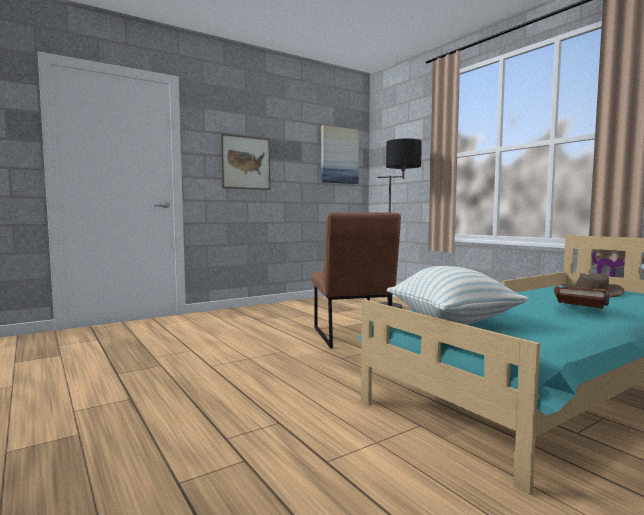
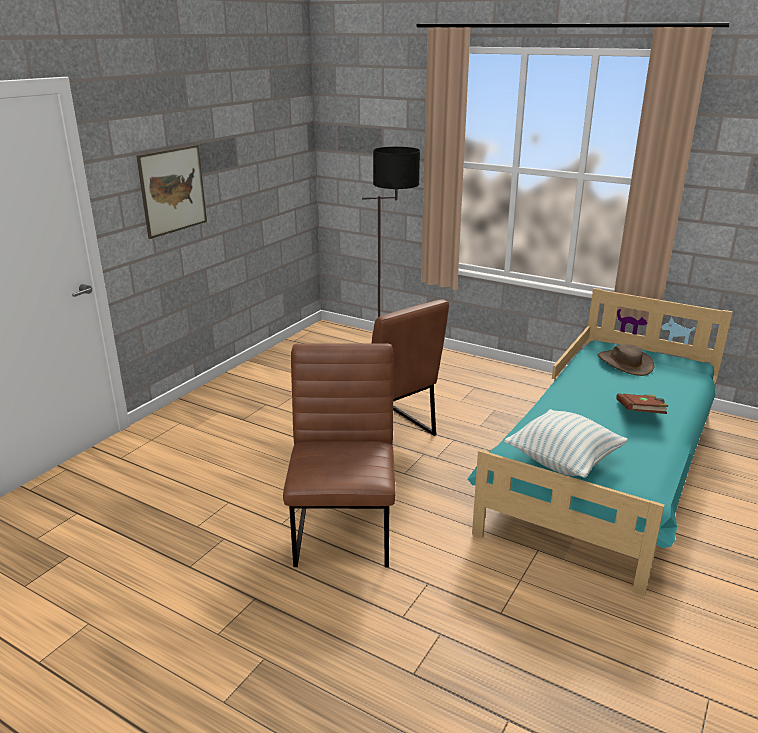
camera: 25 degrees left, 20 degrees up
picture [321,125,359,184] -> none
none -> brown chair [283,343,395,567]

